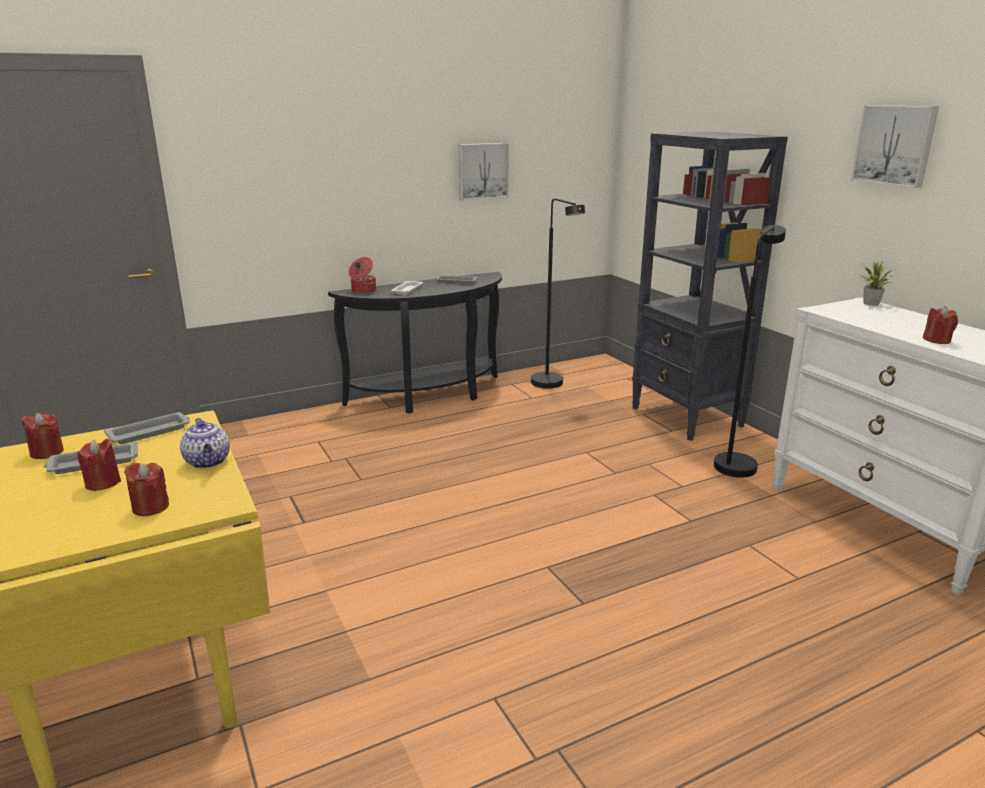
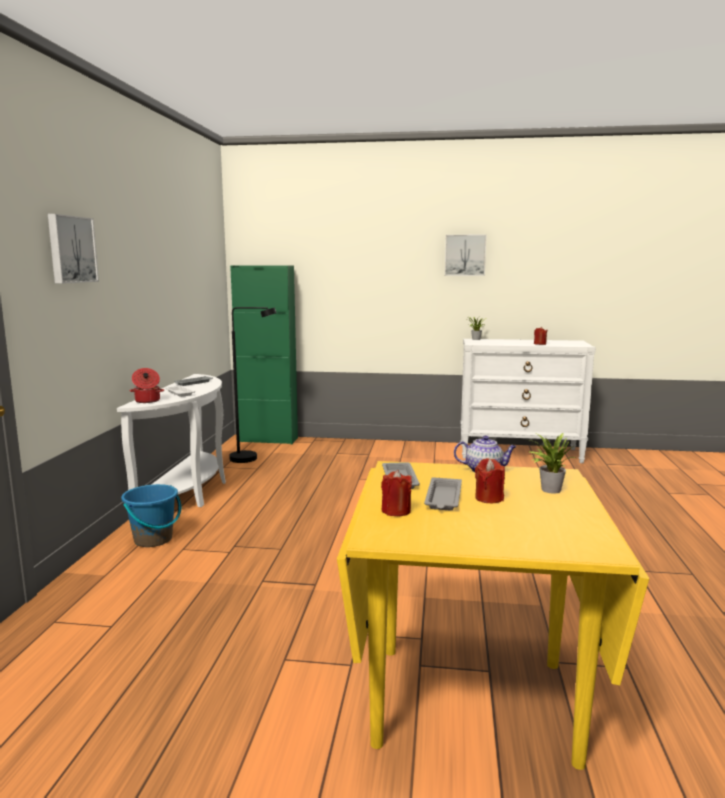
camera: 55 degrees left, 10 degrees down
red candle [124,463,169,516] -> potted plant [528,433,576,494]
black console table [328,272,502,414] -> white console table [117,374,226,507]
picture [458,143,509,201] -> picture moved to [48,214,99,284]
black bookcase [632,132,788,441] -> none
black floor lamp [714,225,786,478] -> none
none -> blue bucket [121,484,181,547]
none -> green cabinet [230,265,298,445]

